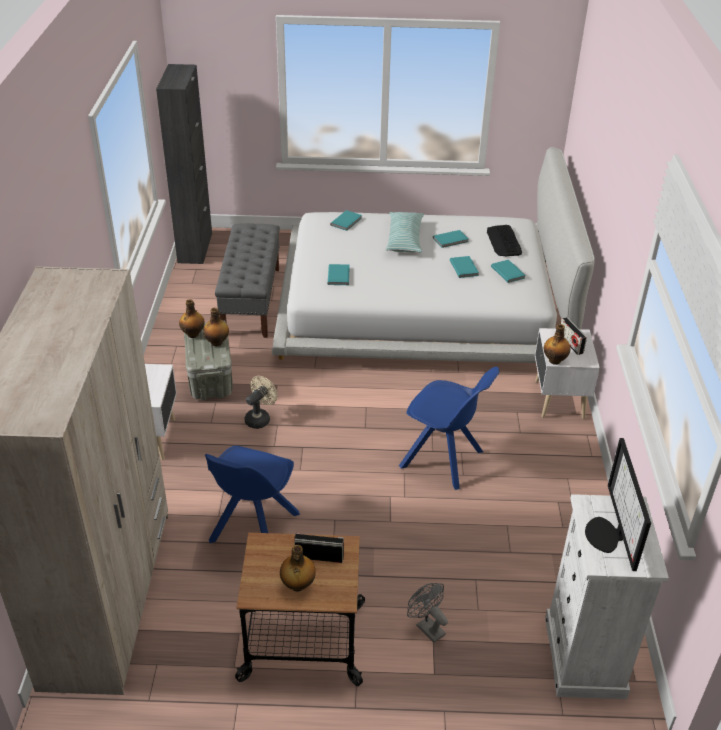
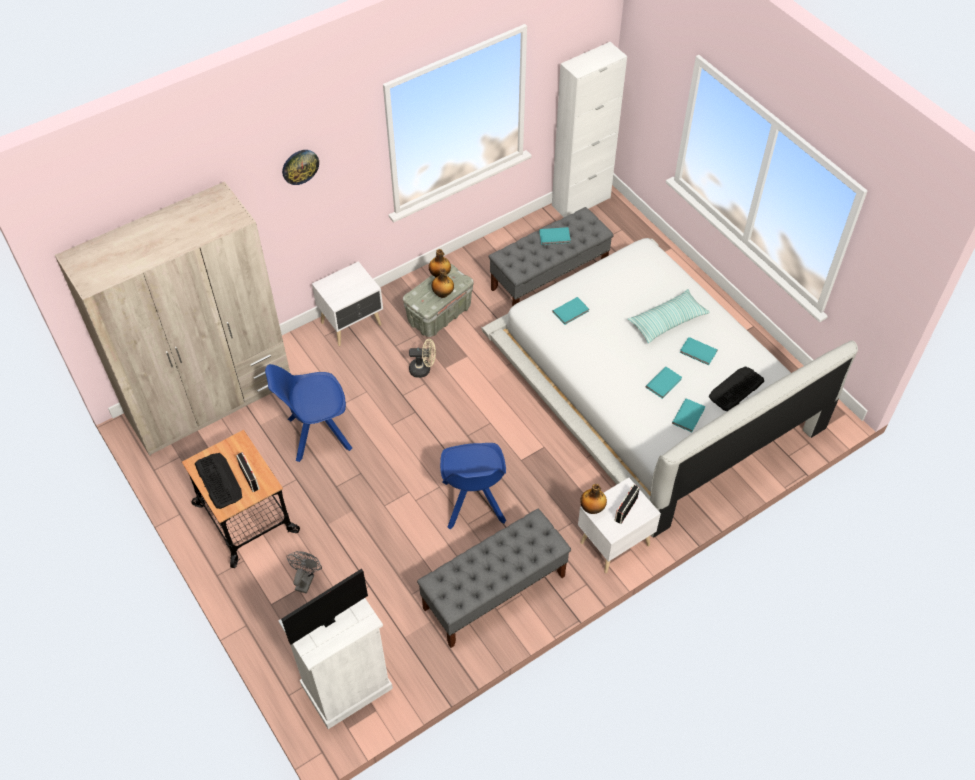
camera: 55 degrees right, 15 degrees up
black cabinet [156,64,212,264] -> white cabinet [552,42,627,217]
bottle [280,545,316,592] -> keyboard [195,453,242,509]
turquoise book [330,210,362,231] -> turquoise book moved to [539,227,571,245]
none -> wall clock [282,150,319,185]
none -> grey bench [417,509,571,648]

